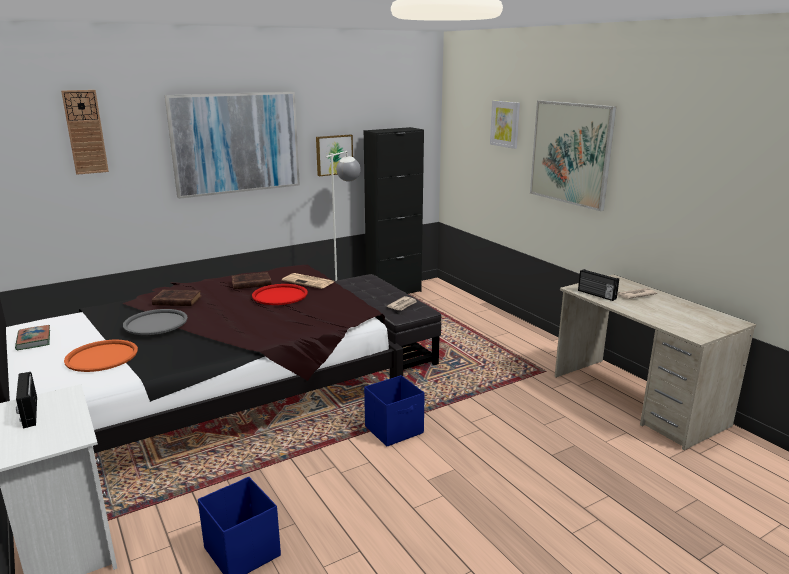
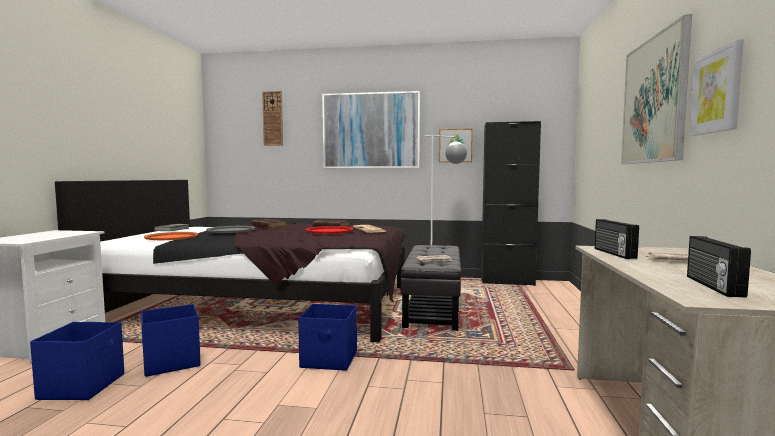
camera: 40 degrees right, 15 degrees down
radio [16,372,37,429] -> radio moved to [687,236,751,298]
picture [490,101,520,149] -> picture moved to [689,39,744,136]
none -> blue storage box [141,304,200,377]

